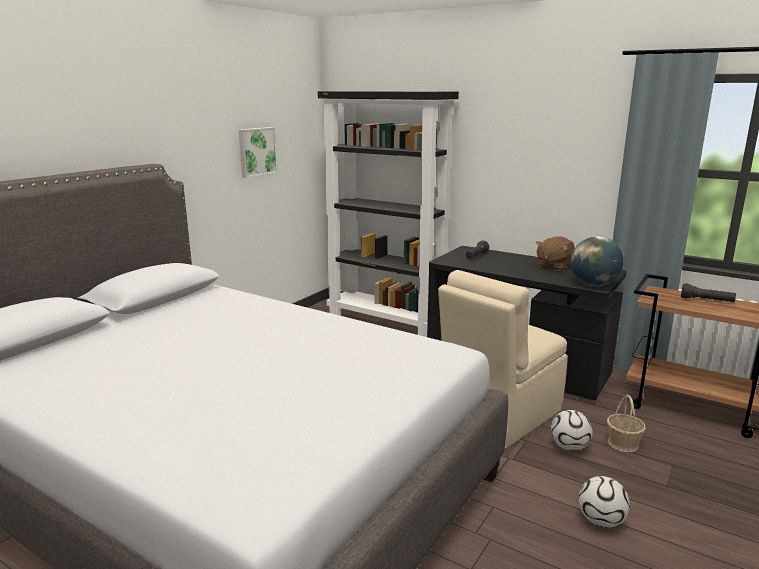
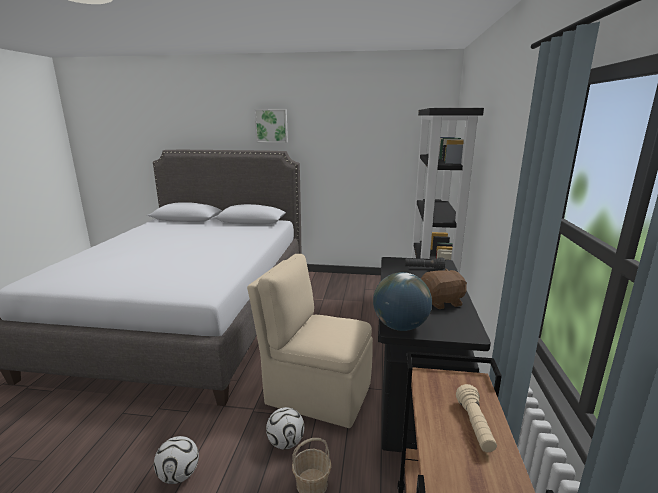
camera: 65 degrees right, 0 degrees up
picture [239,127,278,178] -> picture moved to [254,109,288,143]
brown plush toy [536,236,575,271] -> brown plush toy turned 150 degrees clockwise [421,269,467,309]
black flashlight [681,283,736,302] -> beige flashlight [456,384,497,452]

